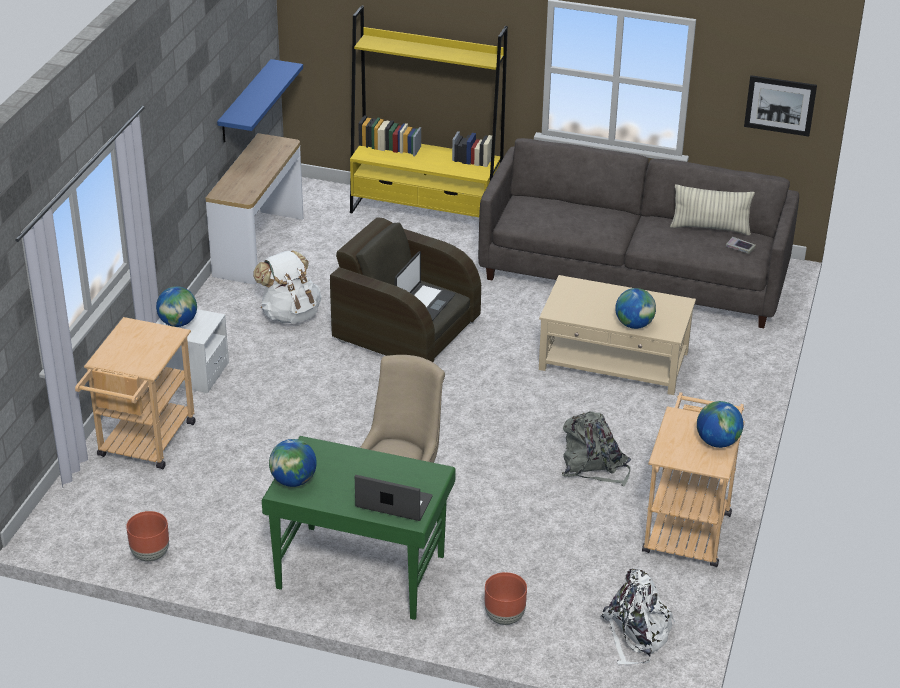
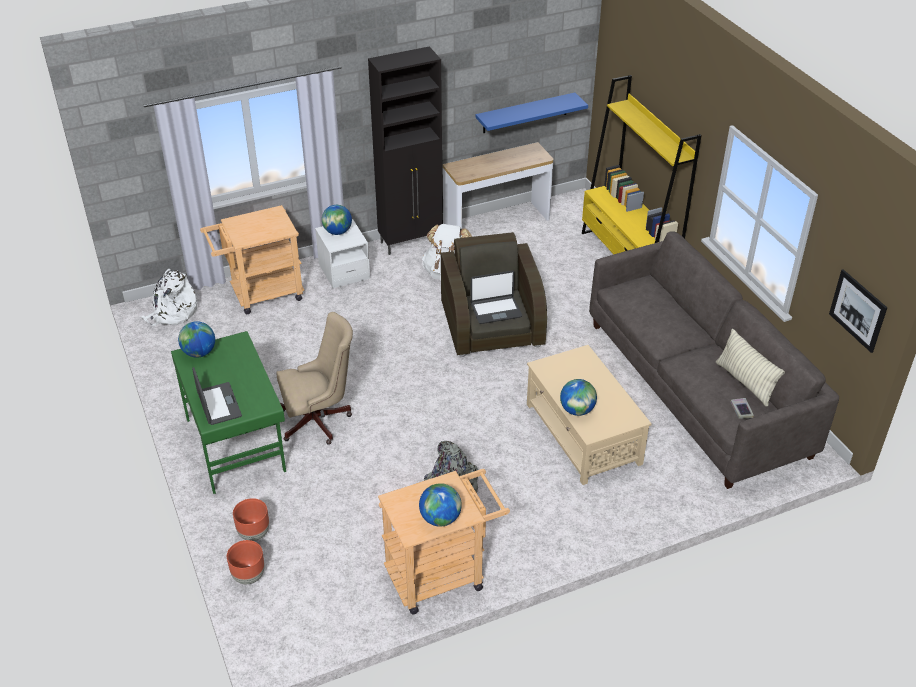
camera: 50 degrees right, 5 degrees up
brown planter [126,511,169,562] -> brown planter moved to [227,540,265,584]
white backpack [600,568,676,664] -> white backpack moved to [142,269,197,326]
none -> black cabinet [368,47,443,255]

